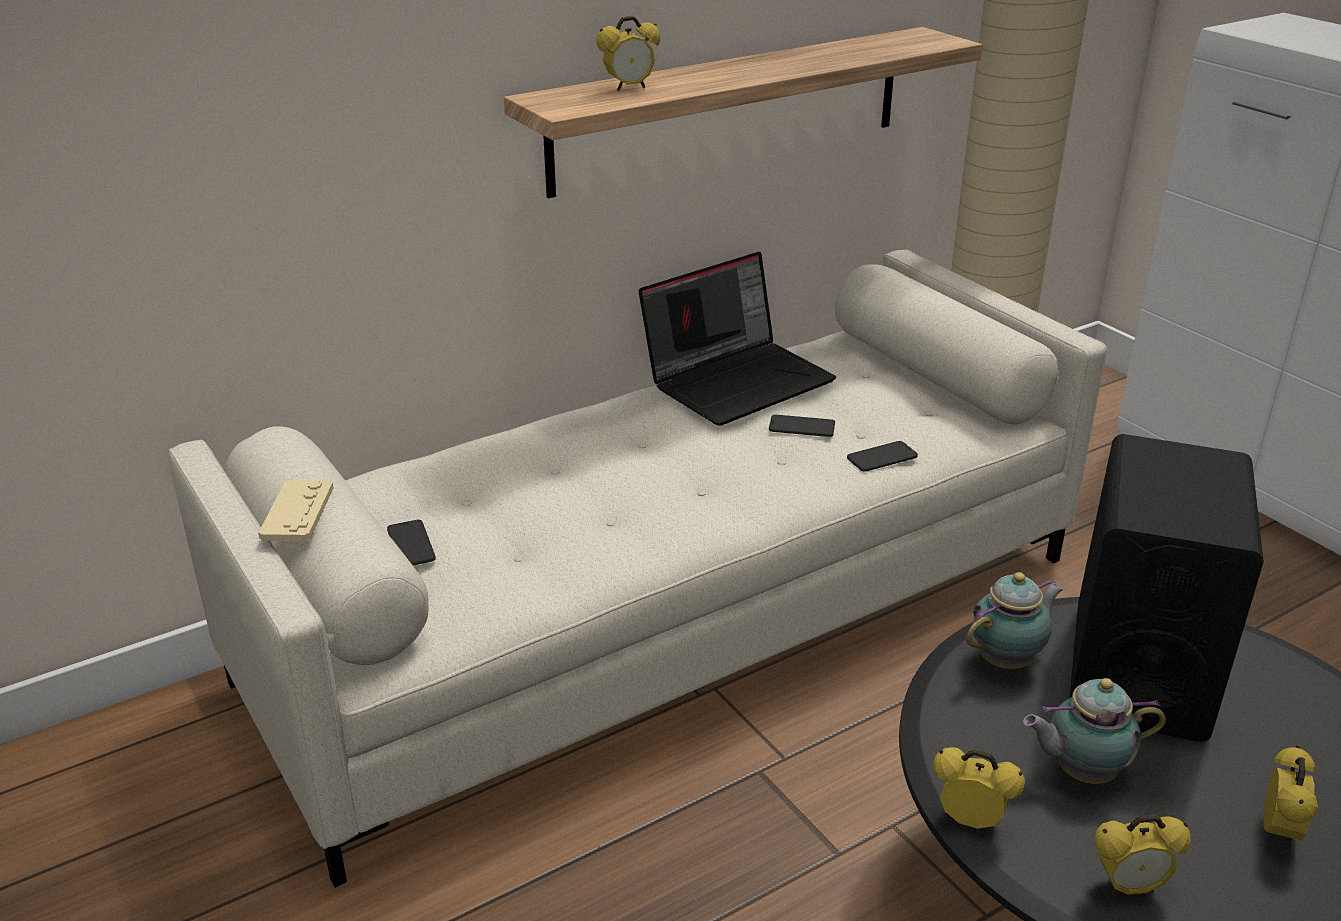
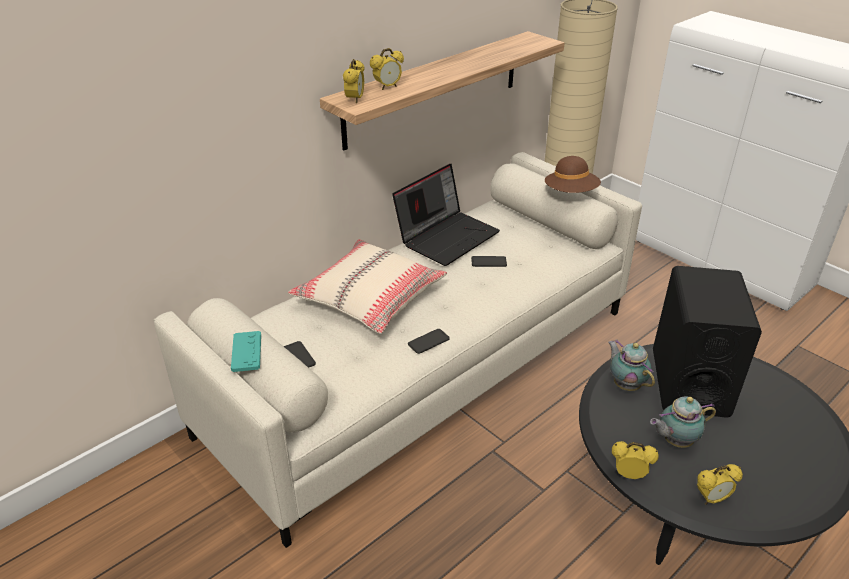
camera: 10 degrees left, 5 degrees up
beige game controller [258,480,334,541] -> turquoise game controller [231,331,261,372]
phone [847,441,918,472] -> phone moved to [408,329,450,354]
teapot [966,572,1063,669] -> teapot turned 75 degrees counterclockwise [608,340,655,391]
alarm clock [1263,745,1318,849] -> alarm clock moved to [343,59,365,103]
none -> beige pillow [288,239,447,334]
none -> brown hat [545,156,601,193]

